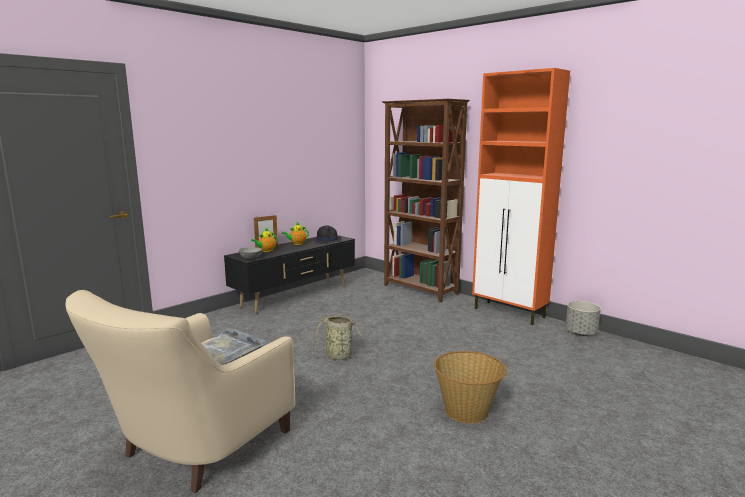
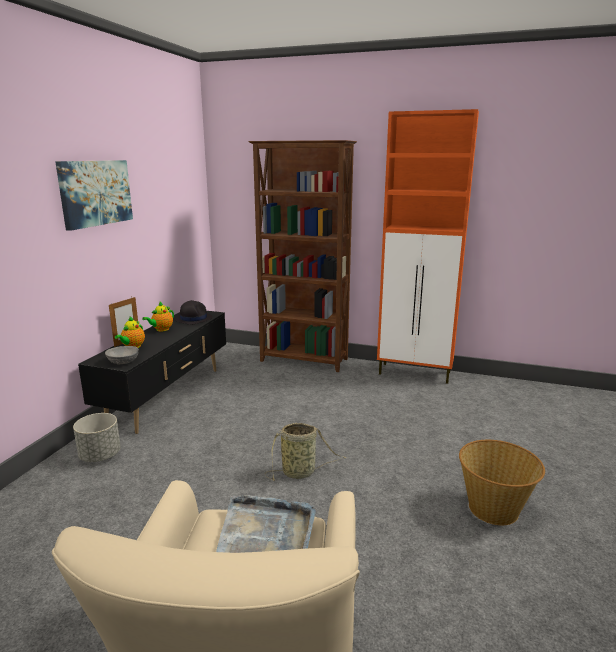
camera: 25 degrees left, 5 degrees up
grey planter [566,301,601,336] -> grey planter moved to [73,413,121,462]
none -> picture [55,160,133,231]

